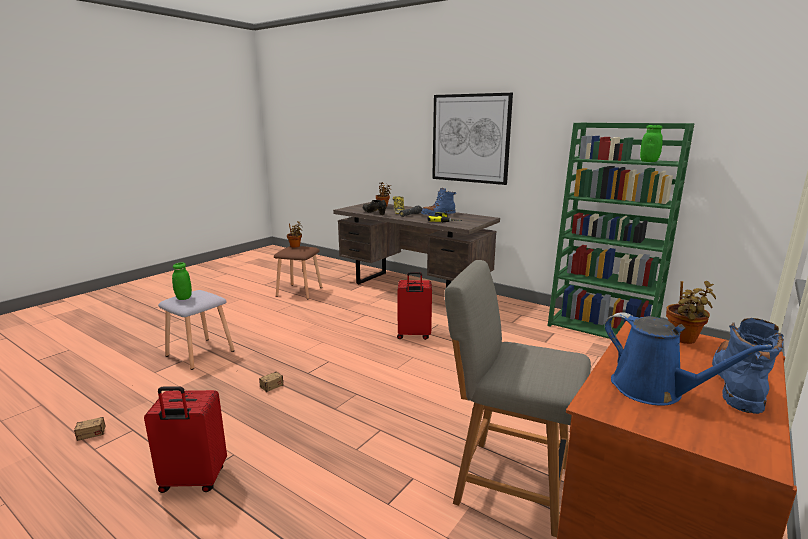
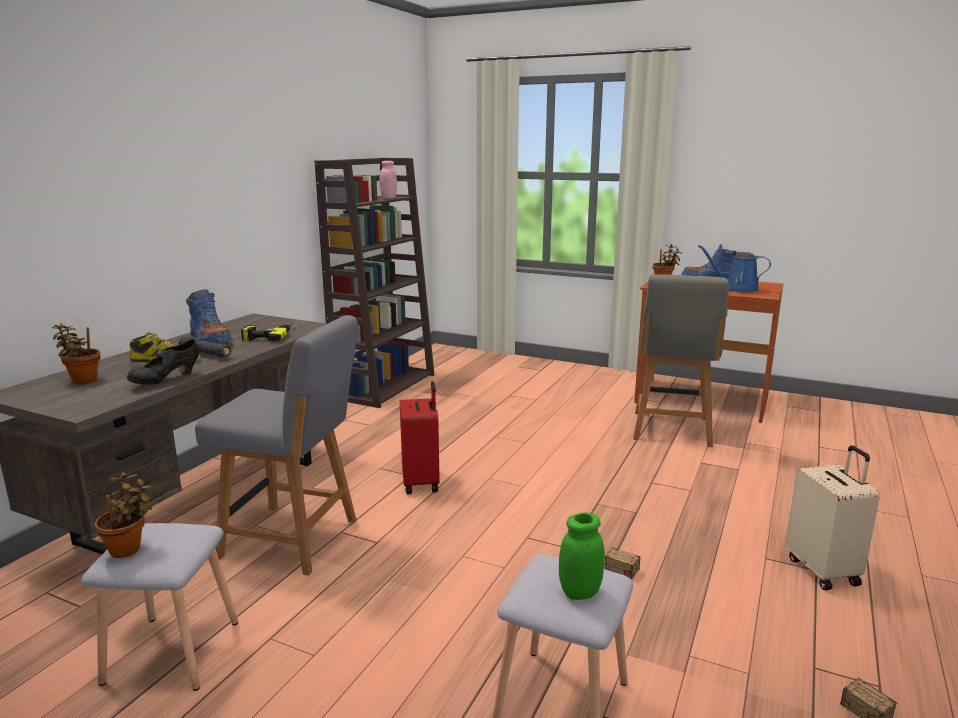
camera: 100 degrees left, 0 degrees up
red suitcase [144,386,227,493] -> beige suitcase [785,445,880,591]
brown stool [274,246,322,299] -> grey stool [81,523,238,691]
picture [432,93,513,185] -> none
green bookcase [548,123,695,339] -> brown bookcase [315,158,434,408]
blue watering can [604,312,774,405] -> blue watering can turned 105 degrees counterclockwise [698,245,771,293]
green jar [640,125,663,162] -> pink jar [379,161,397,198]
none -> grey chair [195,315,358,576]

